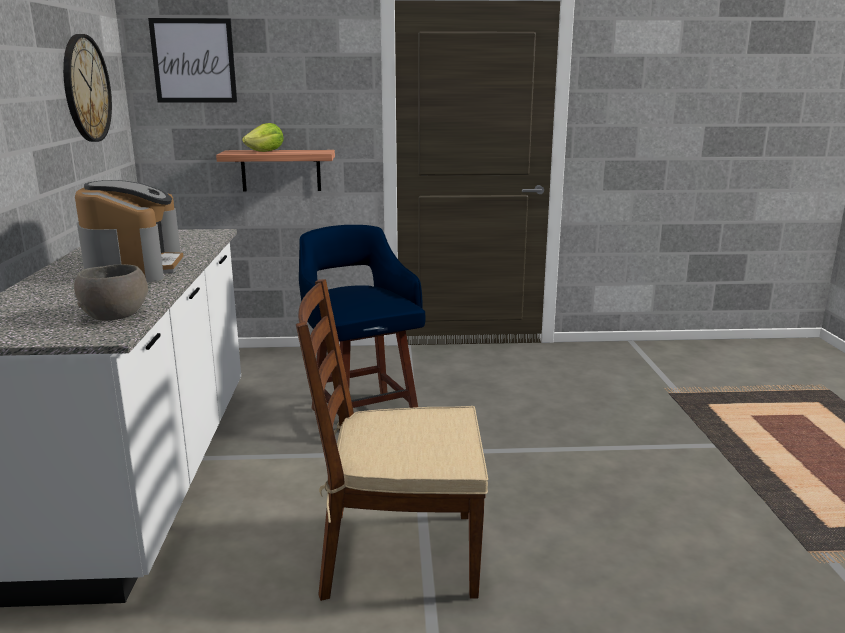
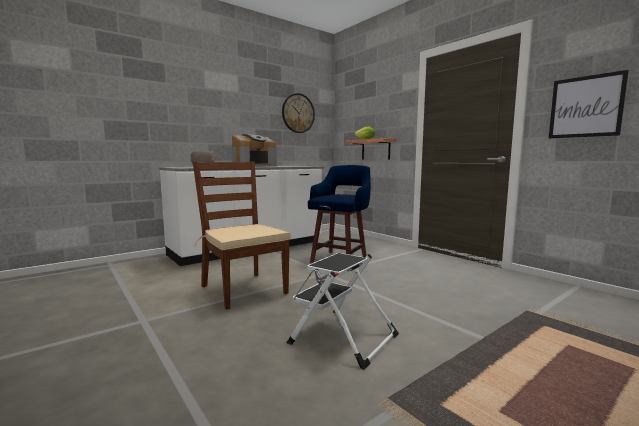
camera: 55 degrees right, 10 degrees down
picture [148,18,237,102] -> picture moved to [549,70,629,139]
none -> step ladder [286,253,399,370]

